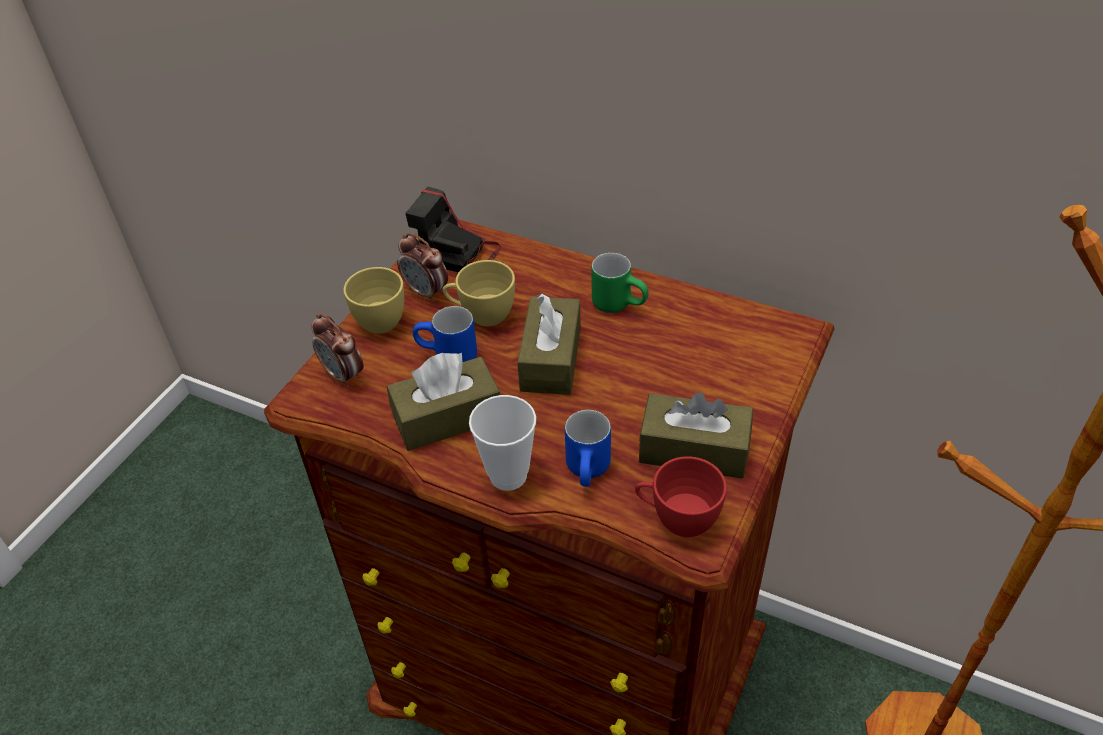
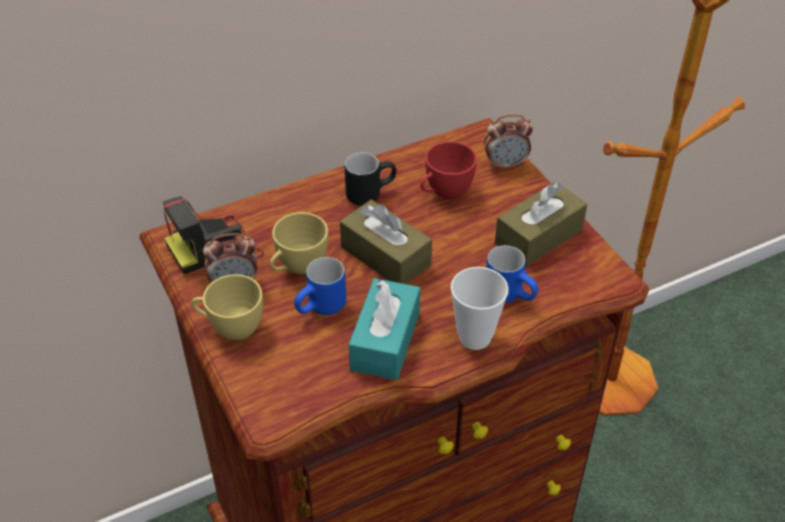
camera: 55 degrees left, 0 degrees up
alarm clock [311,314,364,388] -> alarm clock moved to [484,114,533,170]
brown tissue box [387,353,500,451] -> turquoise tissue box [349,278,420,380]
green mug [591,253,649,313] -> black mug [345,153,396,206]
red cup [635,456,727,537] -> red cup moved to [420,141,477,199]

